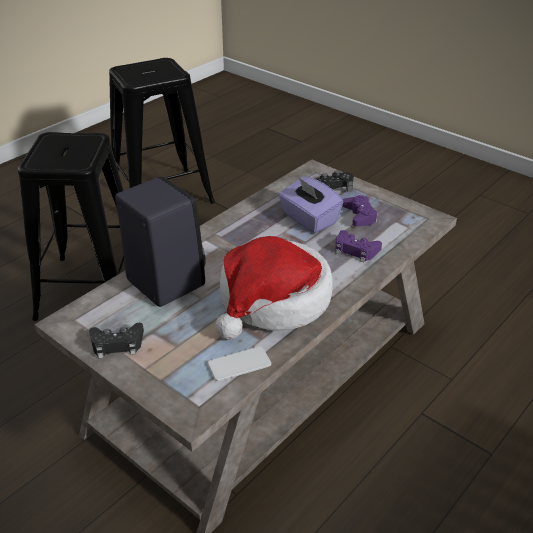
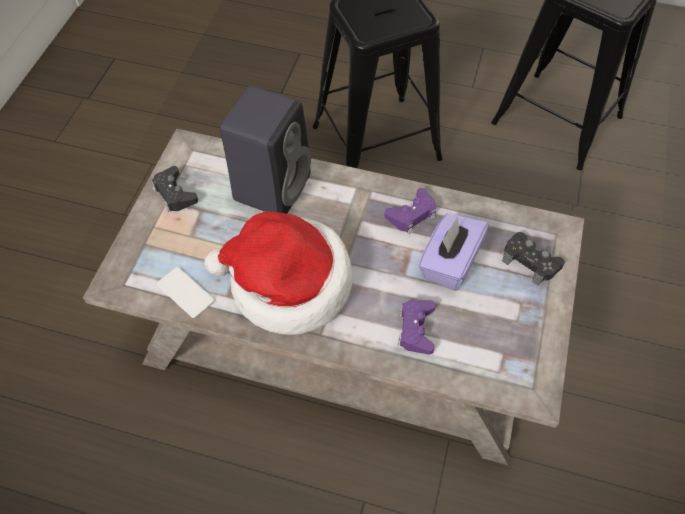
camera: 65 degrees right, 20 degrees up
purple game controller [342,195,377,226] -> purple game controller moved to [384,188,436,234]

